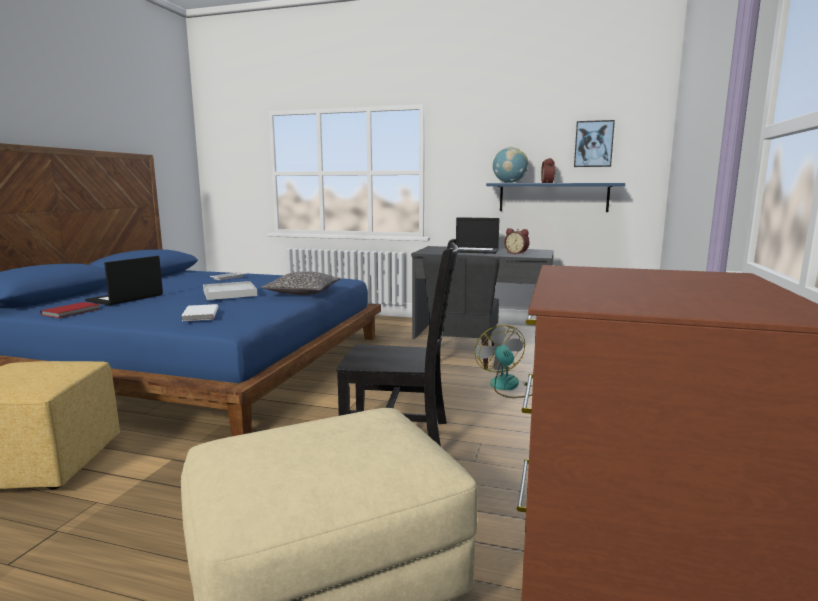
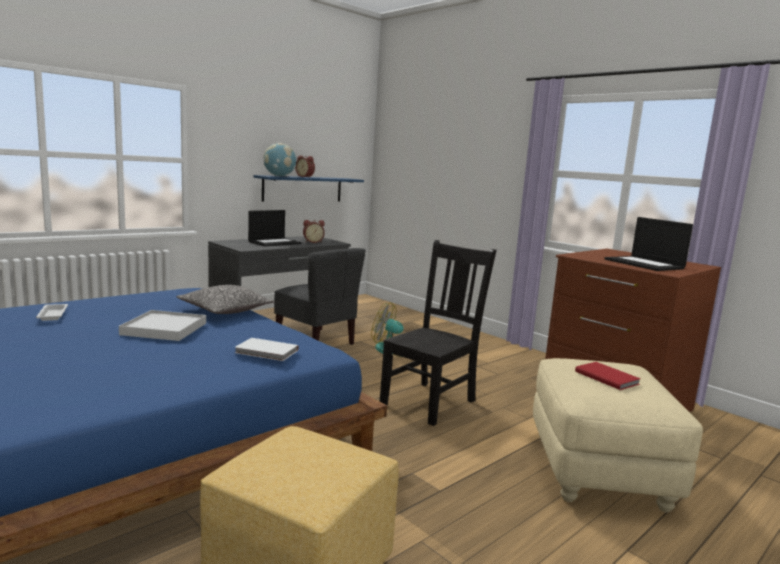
camera: 60 degrees left, 0 degrees up
red book [40,302,101,318] -> red book moved to [575,362,641,390]
laptop [85,256,163,305] -> laptop moved to [605,217,693,271]
picture [574,120,615,167] -> none

